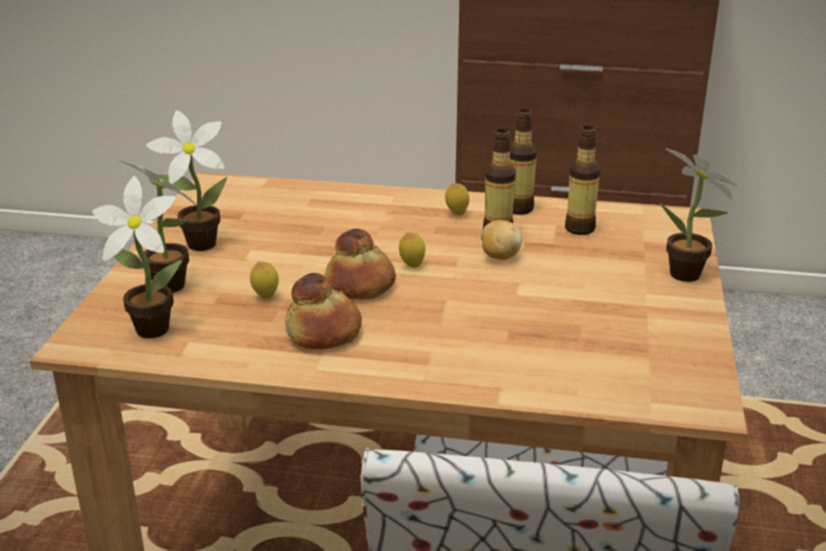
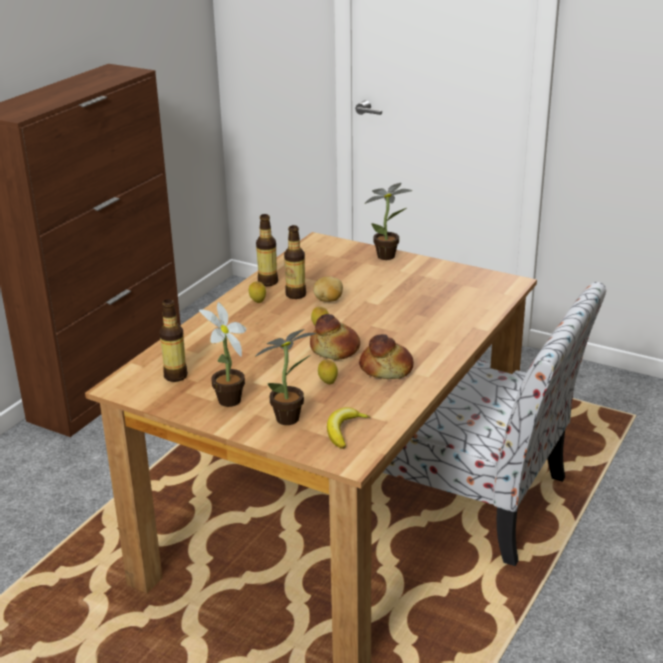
camera: 70 degrees left, 0 degrees up
potted plant [92,176,182,338] -> banana [327,407,370,449]
bottle [565,126,600,235] -> bottle moved to [159,299,188,382]

